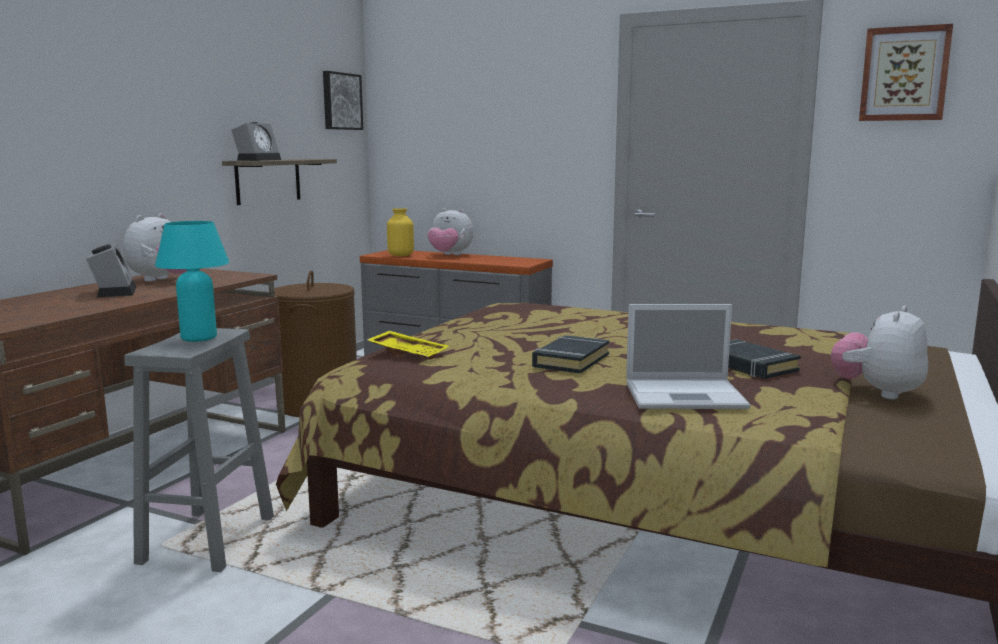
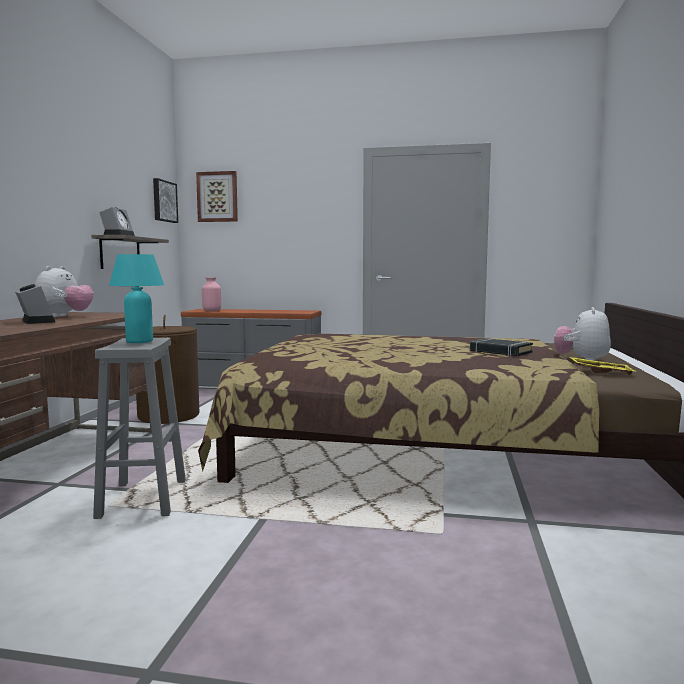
camera: 15 degrees left, 5 degrees down
yellow tray [367,331,449,359] -> yellow tray moved to [570,357,637,375]
yellow vase [387,208,414,256] -> pink vase [202,277,221,311]
plush toy [427,208,473,255] -> none
black book [532,335,610,374] -> none
laptop [626,304,750,409] -> none
picture [859,24,953,121] -> picture moved to [196,171,238,222]

